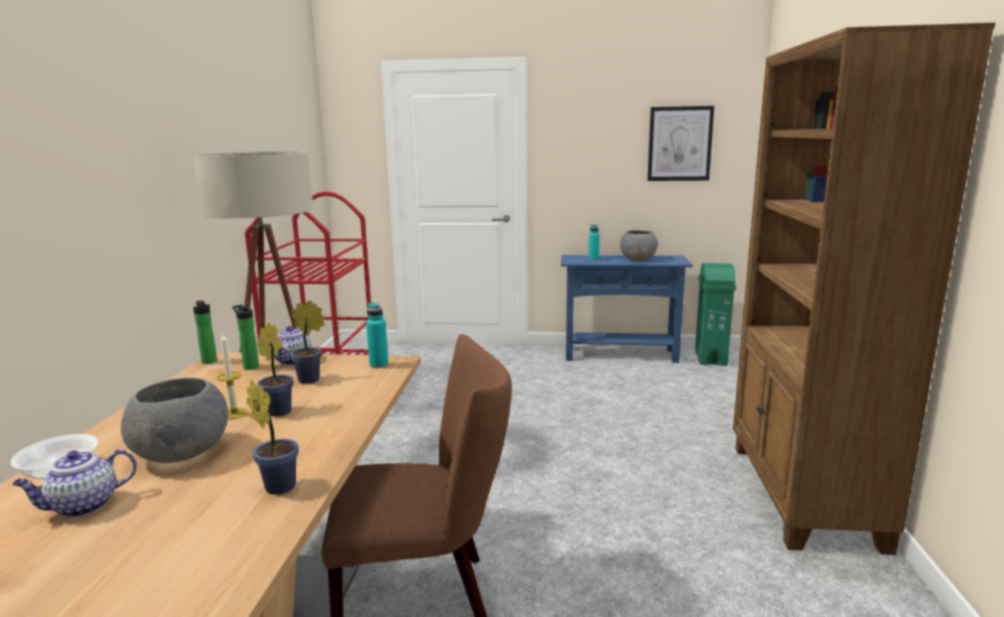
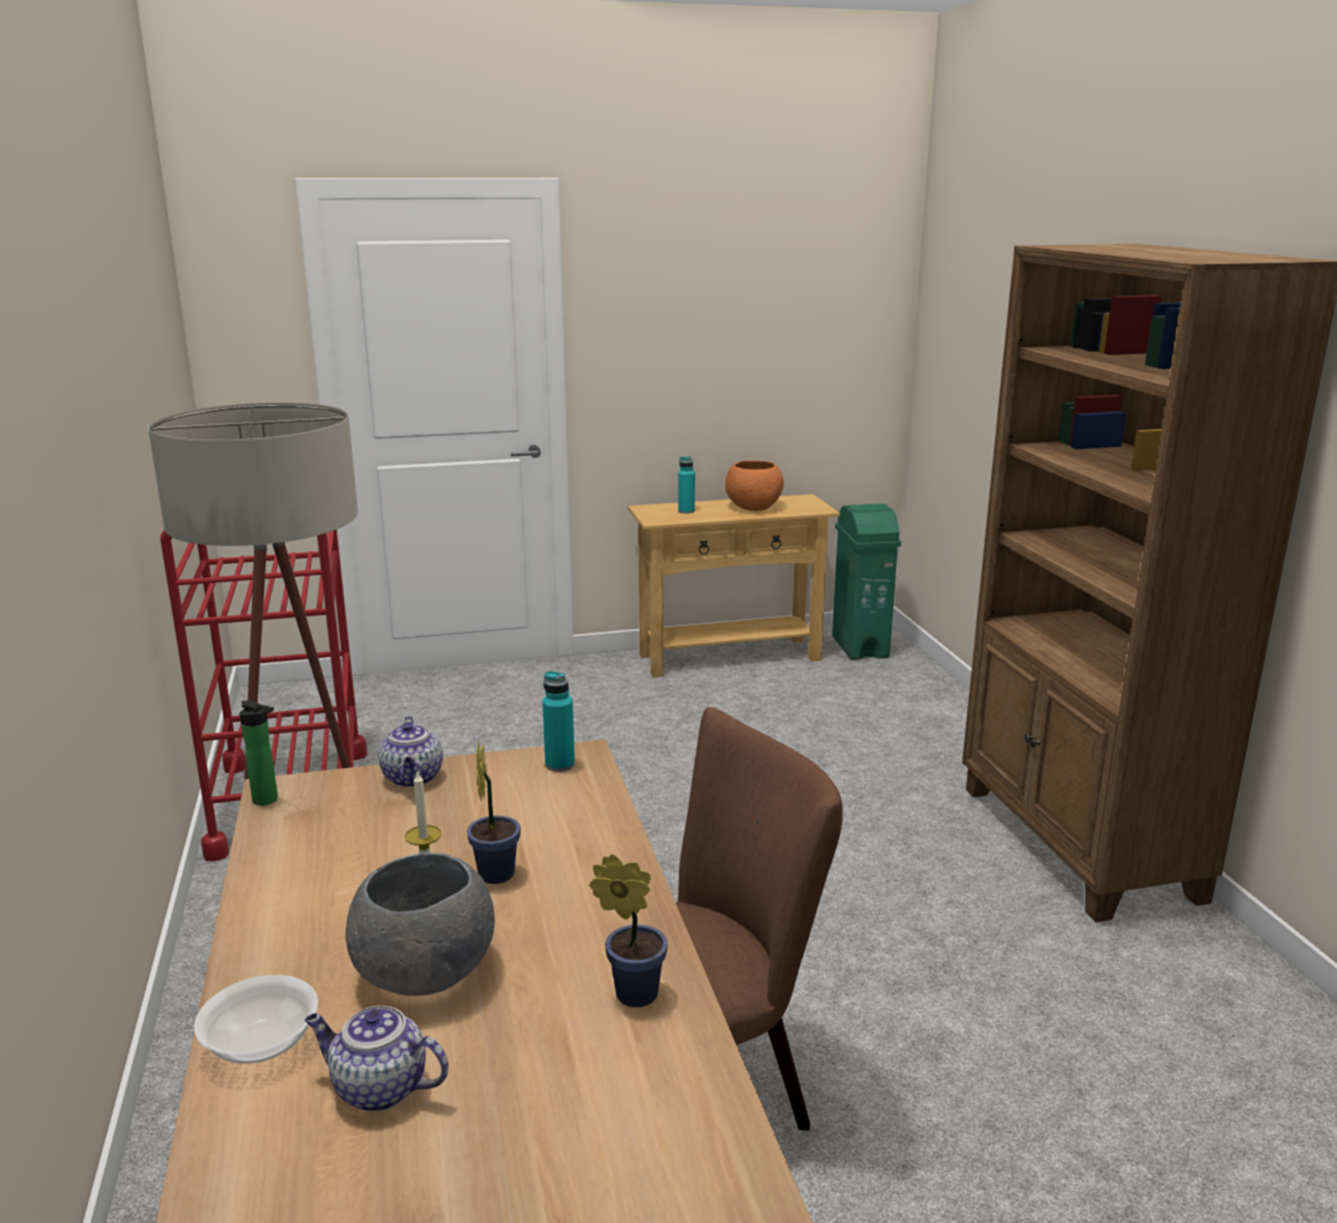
camera: 20 degrees left, 5 degrees up
teapot [12,449,137,517] -> teapot turned 75 degrees clockwise [305,1006,449,1112]
bottle [232,305,259,370] -> none
potted plant [290,300,325,384] -> none
blue console table [561,255,693,363] -> beige console table [628,494,840,677]
grey bowl [620,230,658,261] -> orange bowl [725,460,783,511]
picture [647,106,714,181] -> none

